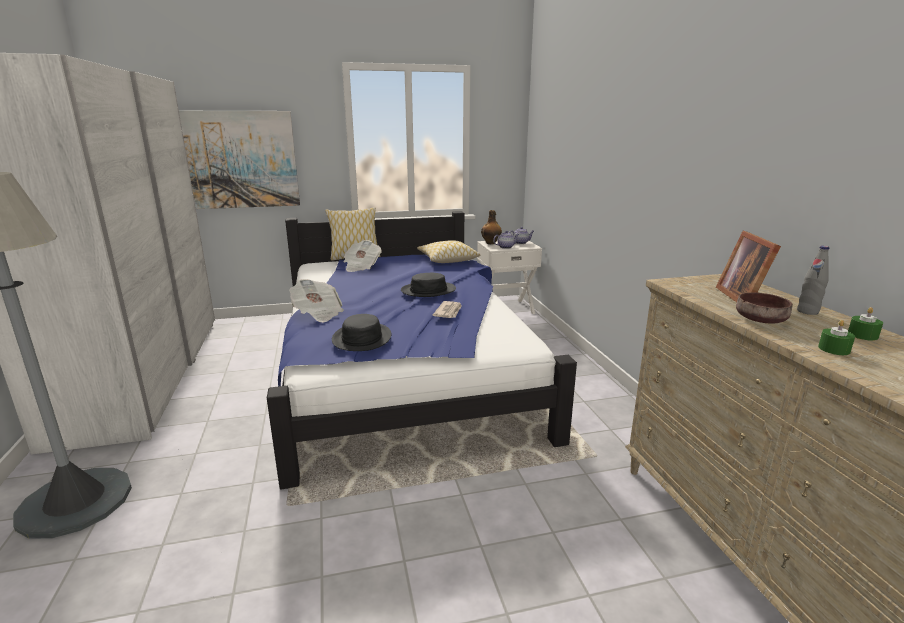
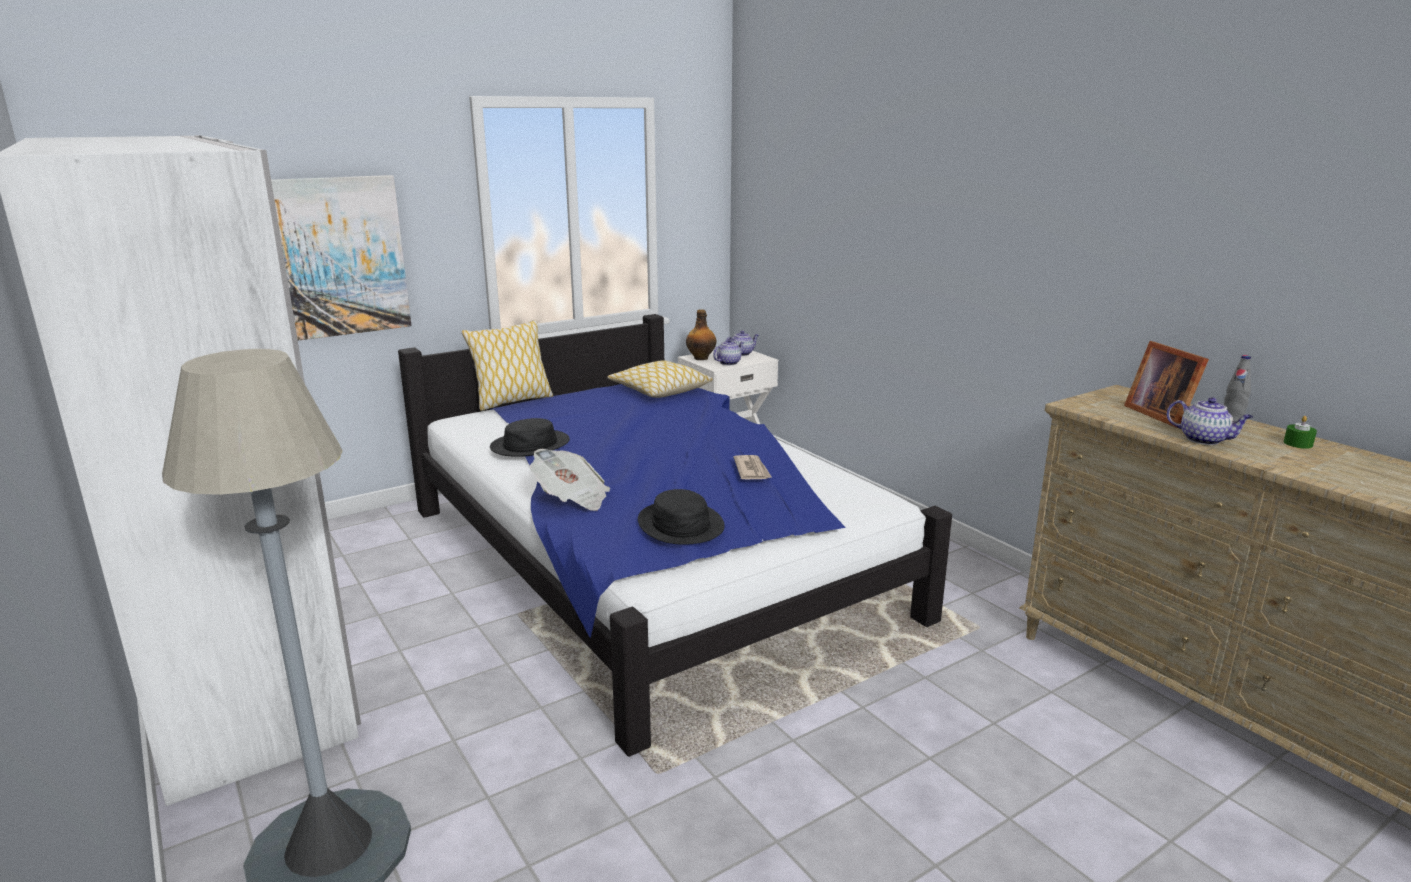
camera: 20 degrees left, 0 degrees up
newspaper [344,240,382,272] -> none
black hat [401,273,456,297] -> black hat moved to [490,418,570,457]
brown bowl [736,292,793,324] -> teapot [1167,397,1253,445]
green candle [818,320,855,355] -> none

